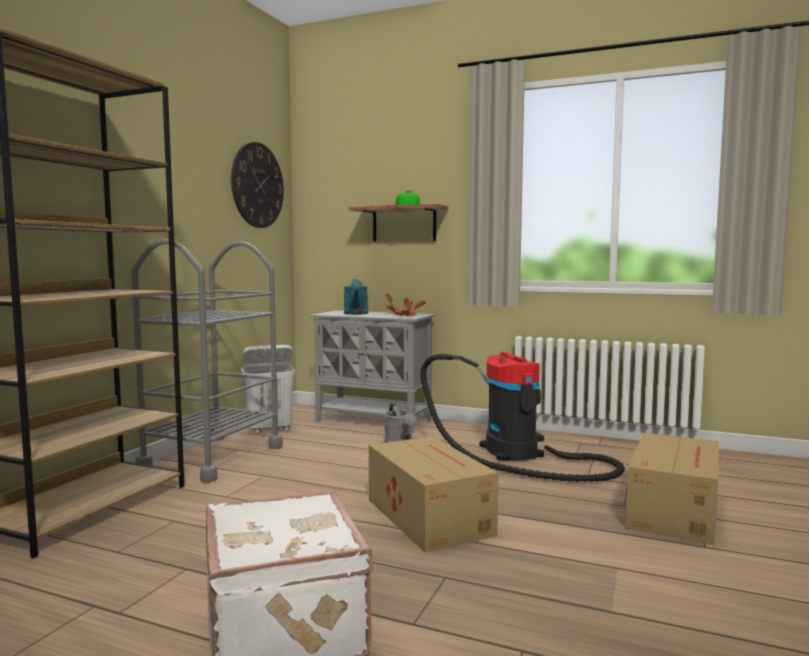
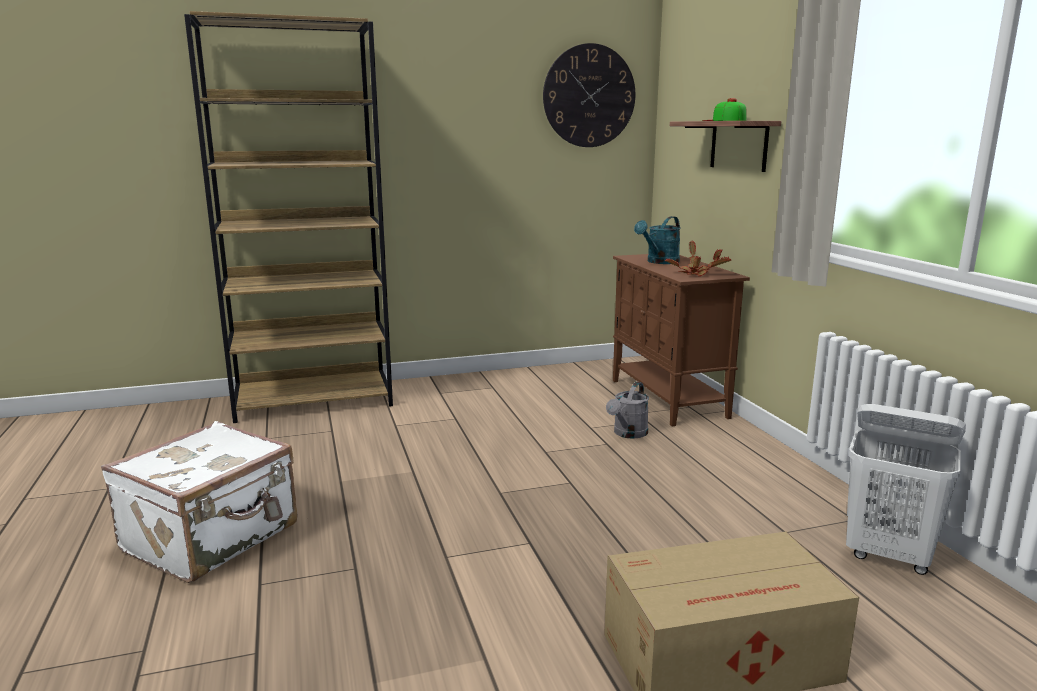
camera: 50 degrees right, 10 degrees up
grey cart [131,239,283,483] -> none
white laundry basket [241,345,295,434] -> white laundry basket moved to [846,404,966,575]
grey cabinet [310,310,436,434] -> brown cabinet [613,254,750,426]
cardboard box [369,436,499,552] -> none
vacuum cleaner [420,352,625,482] -> none

